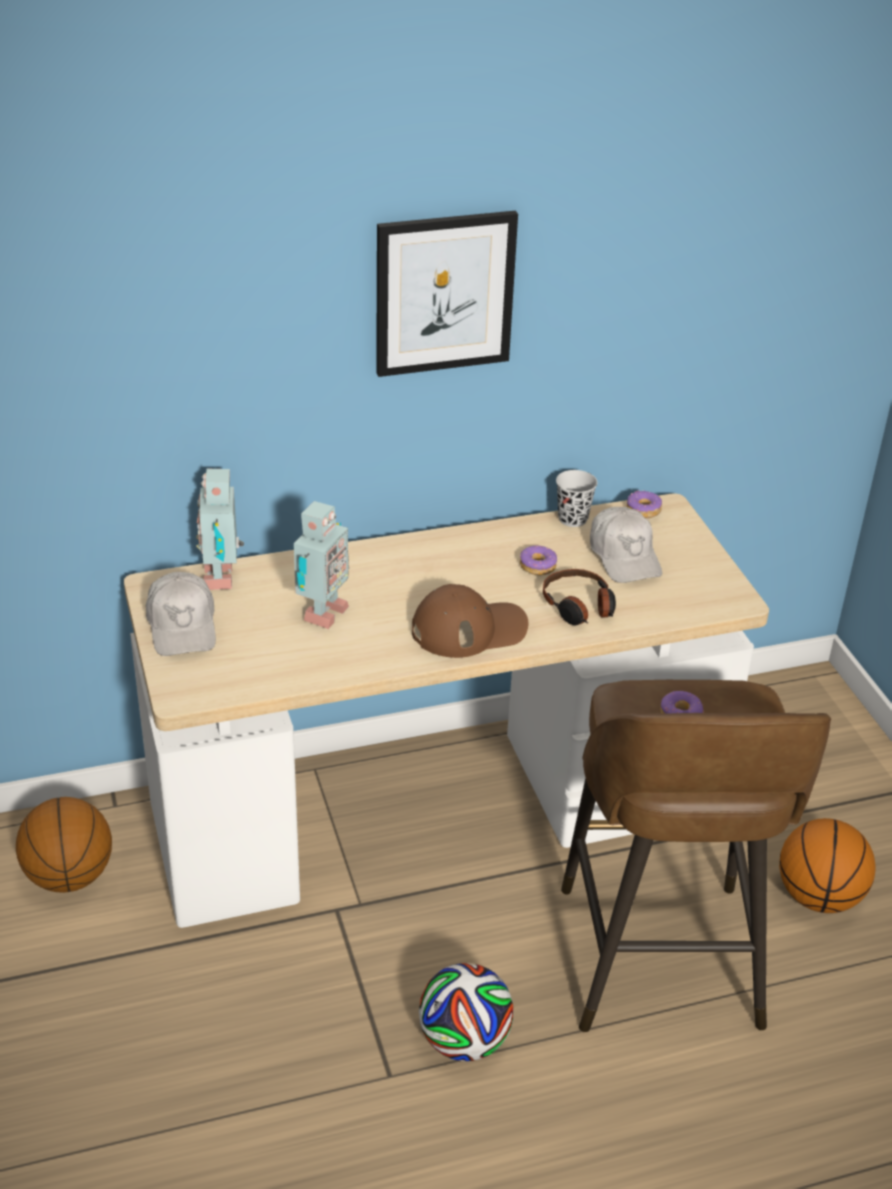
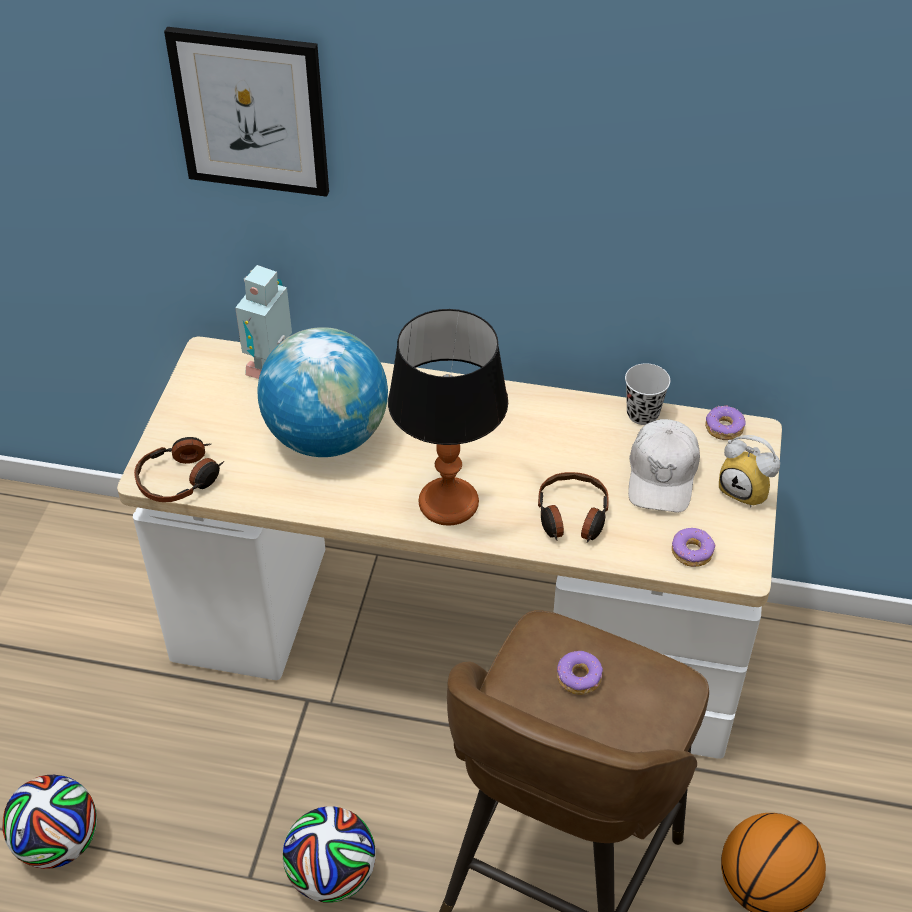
camera: 30 degrees right, 10 degrees up
basketball [16,797,112,893] -> none
white cap [146,572,216,656] -> none
toy robot [294,501,349,629] -> globe [257,327,388,457]
picture [376,211,518,377] -> picture moved to [164,27,329,197]
brown cap [412,584,528,658] -> table lamp [388,309,508,526]
donut [520,546,557,575] -> donut moved to [672,528,715,567]
none -> football [2,775,97,869]
none -> headphones [134,437,224,502]
none -> alarm clock [719,435,780,508]

